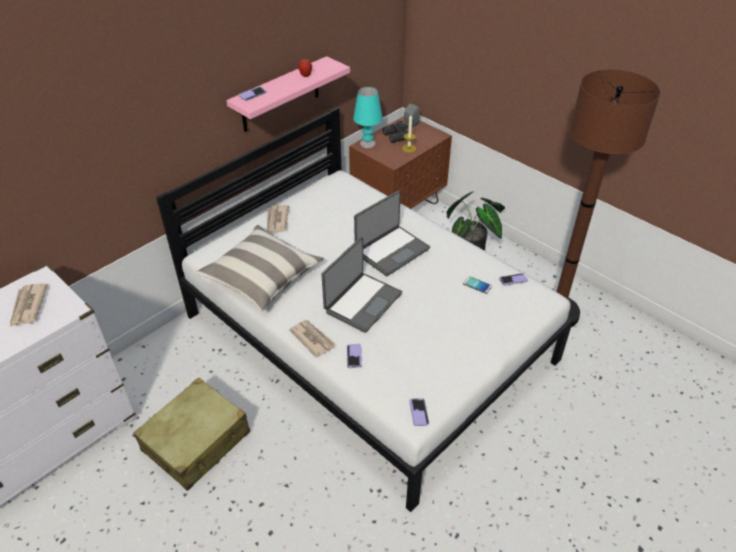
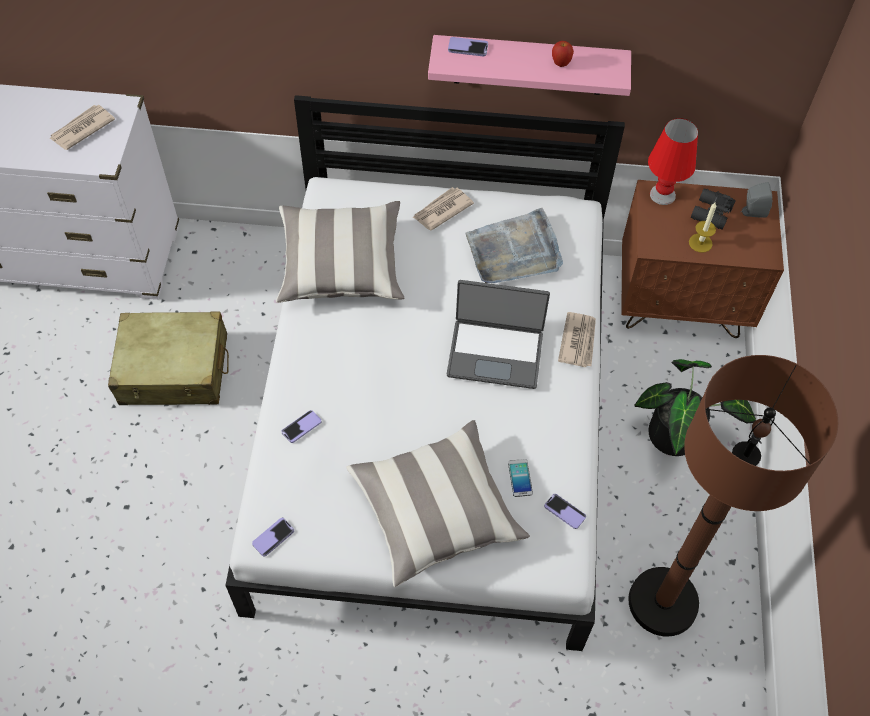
camera: 50 degrees right, 15 degrees up
newspaper [289,320,336,358] -> newspaper moved to [558,312,596,367]
laptop [321,237,402,333] -> none
turquoise table lamp [353,87,383,148] -> red table lamp [648,118,698,205]
none -> pillow [346,420,530,587]
none -> grey tray [465,208,563,283]

